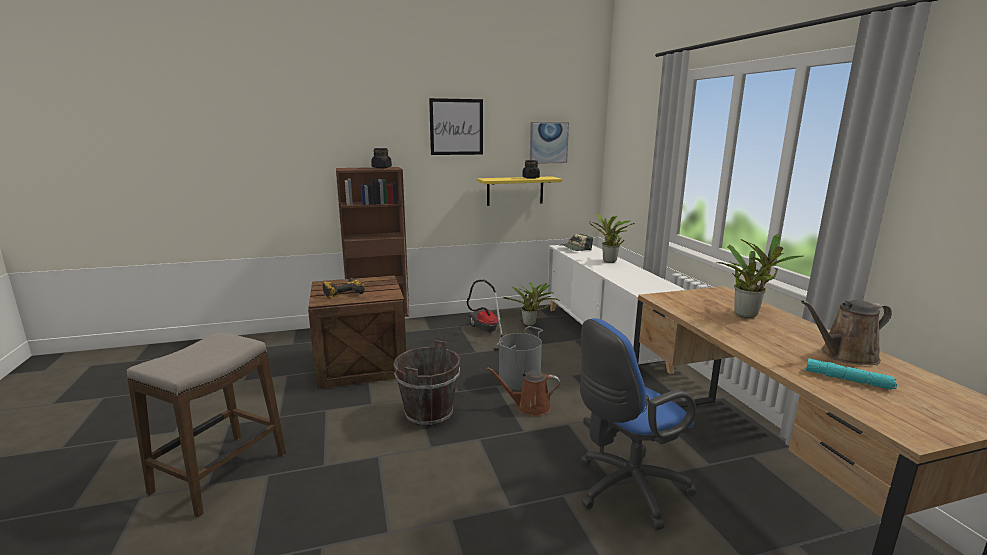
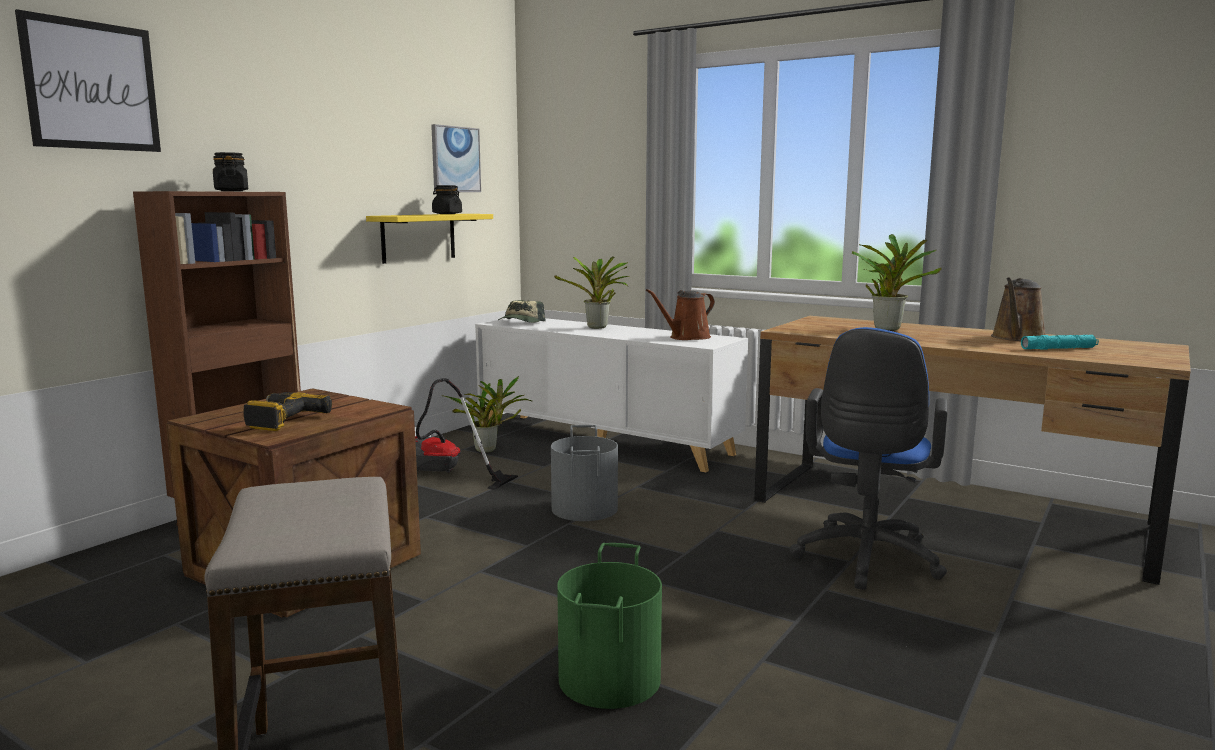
camera: 40 degrees left, 5 degrees down
brown bucket [393,340,460,427] -> none
picture [429,98,483,155] -> picture moved to [15,9,161,152]
brown watering can [487,367,560,416] -> brown watering can moved to [646,289,715,340]
none -> green bucket [557,543,662,709]

